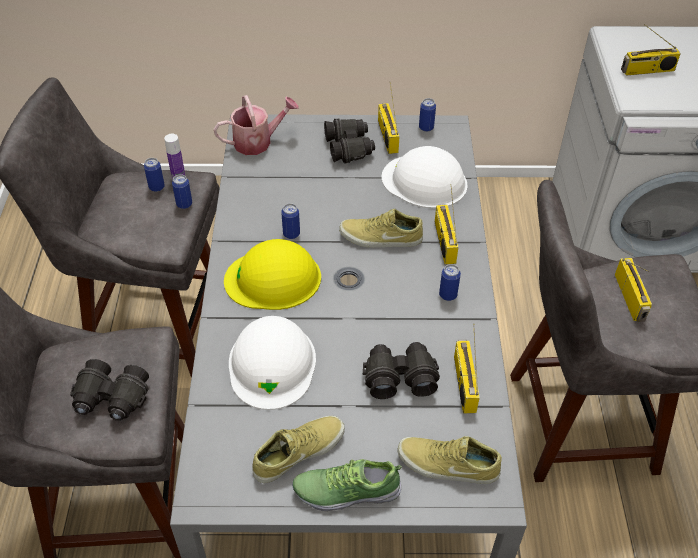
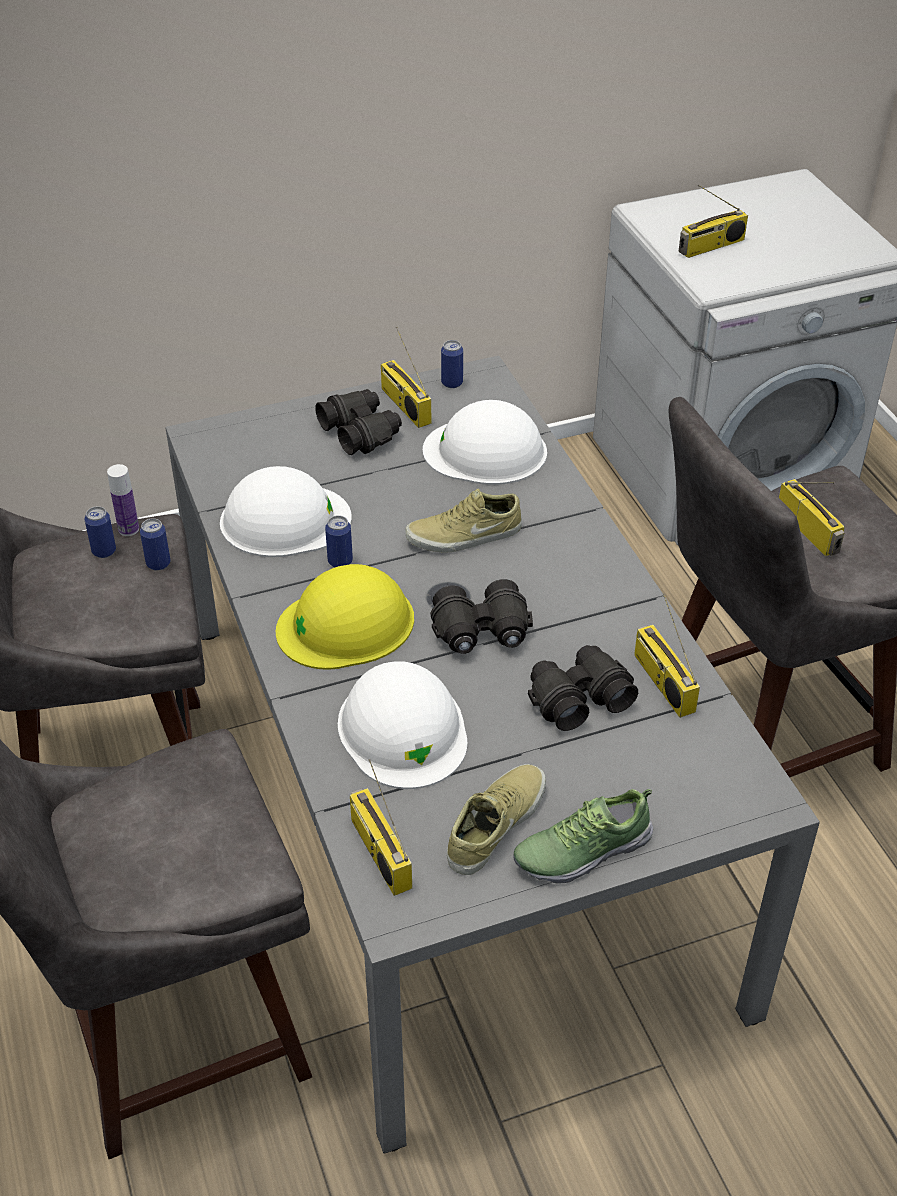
camera: 20 degrees left, 5 degrees down
black binoculars [70,359,149,421] -> black binoculars moved to [430,579,533,654]
watering can [214,95,299,155] -> none
beige shoe [397,436,502,484] -> none
radio [435,184,459,264] -> radio moved to [350,759,412,896]
can [439,264,461,301] -> none
none -> white hard hat [220,466,352,557]

